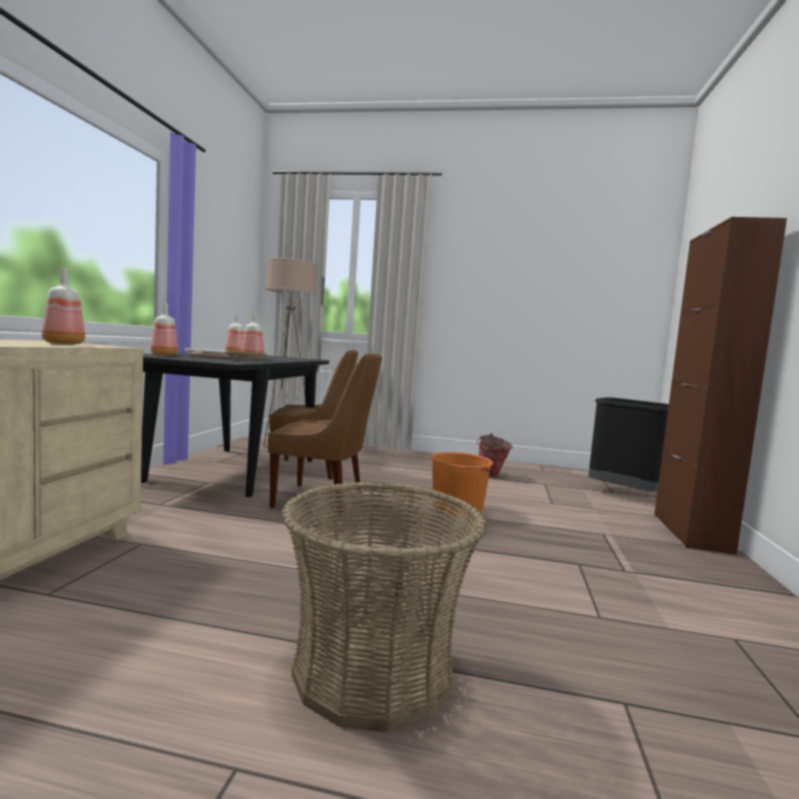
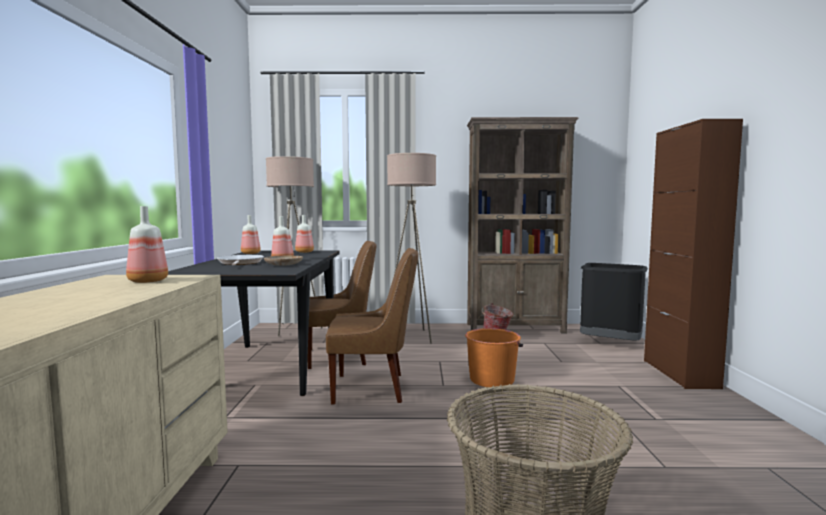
camera: 10 degrees left, 0 degrees up
bottle [150,303,178,356] -> bottle moved to [295,215,314,253]
none -> beige floor lamp [387,153,436,344]
none -> brown bookcase [467,117,579,334]

